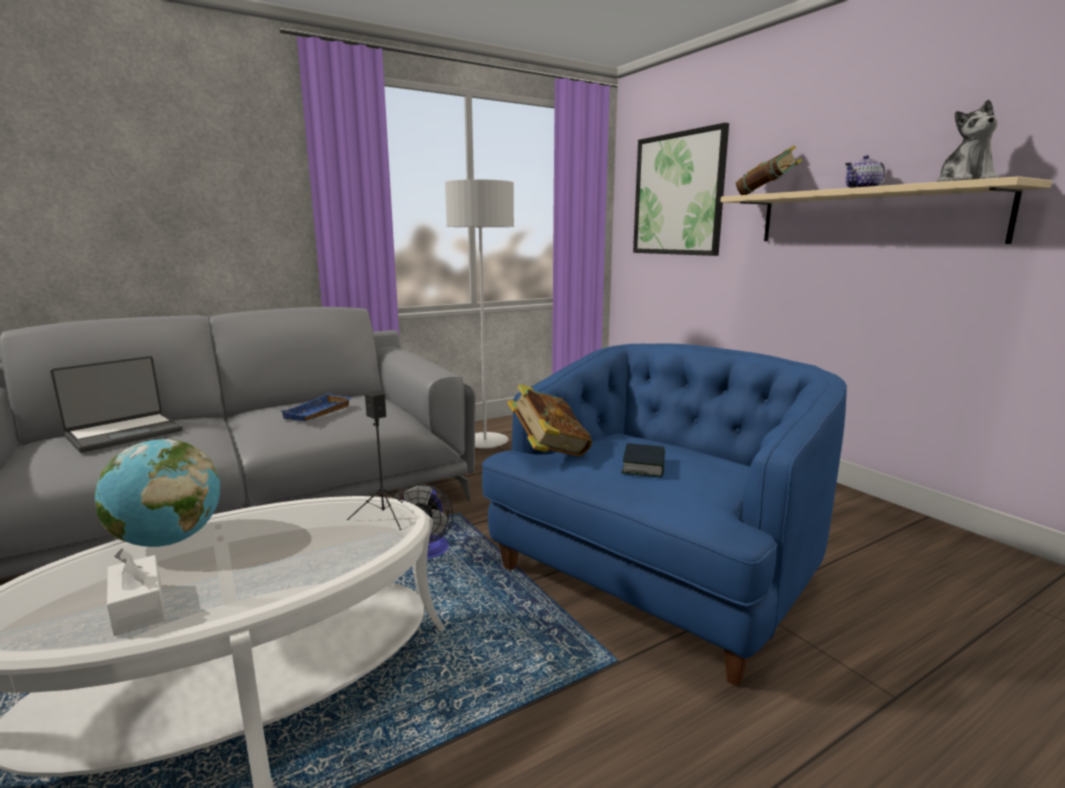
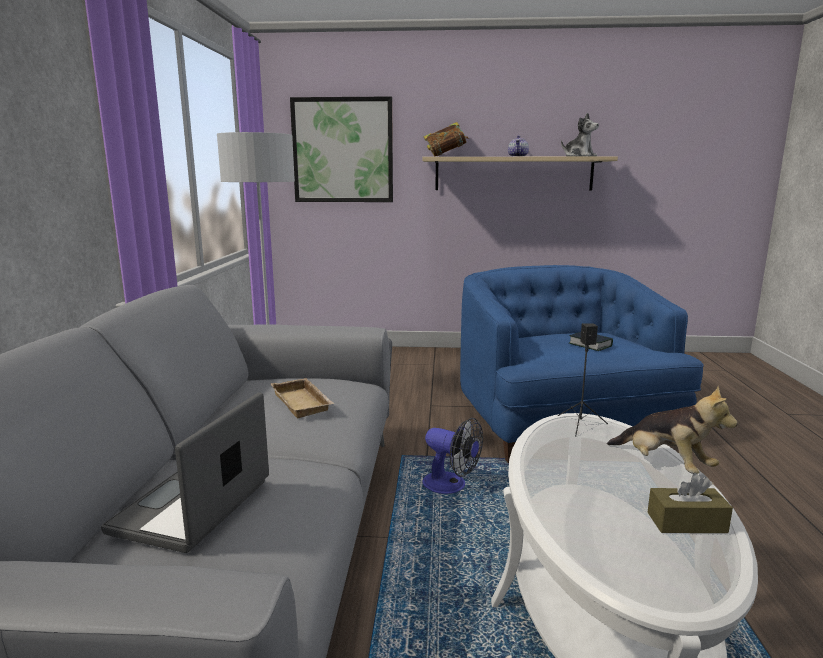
camera: 55 degrees left, 0 degrees up
laptop [50,356,183,453] -> laptop turned 150 degrees counterclockwise [101,393,269,553]
globe [95,439,220,547] -> none
white tissue box [107,548,166,636] -> brown tissue box [647,473,733,533]
blue tray [281,393,352,421] -> beige tray [271,378,335,418]
book [507,384,592,456] -> none
none -> plush toy [607,386,738,474]

